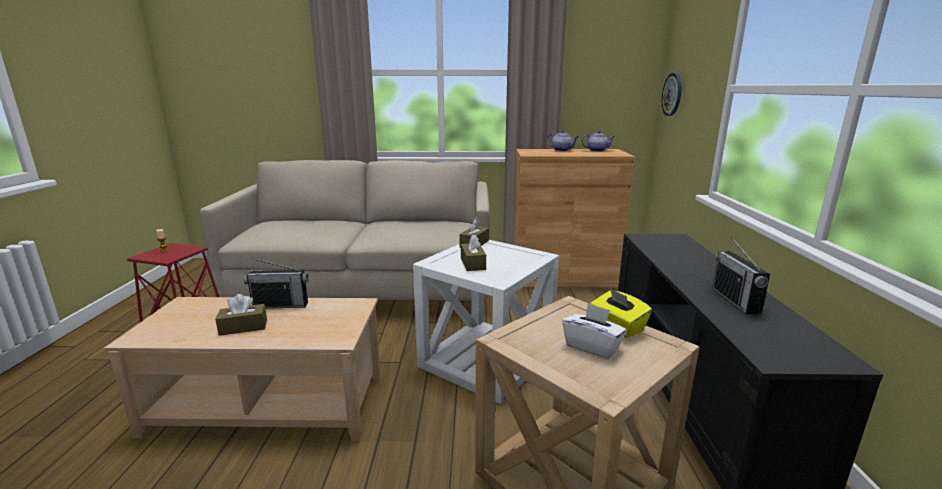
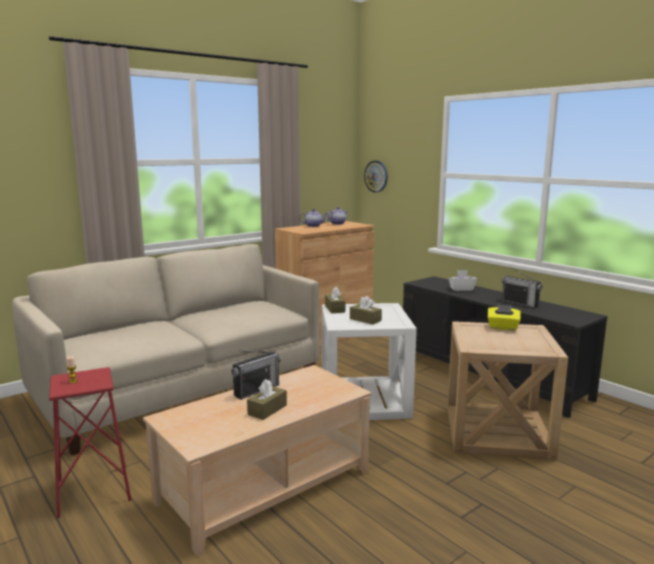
camera: 40 degrees left, 5 degrees down
white tissue box [562,303,627,359] -> white tissue box moved to [449,270,477,291]

